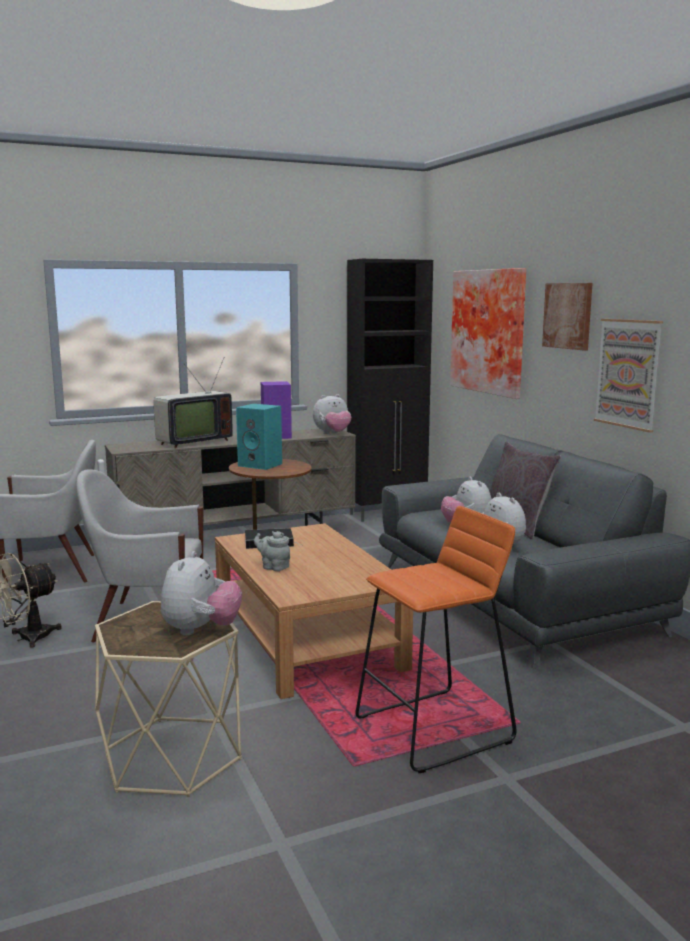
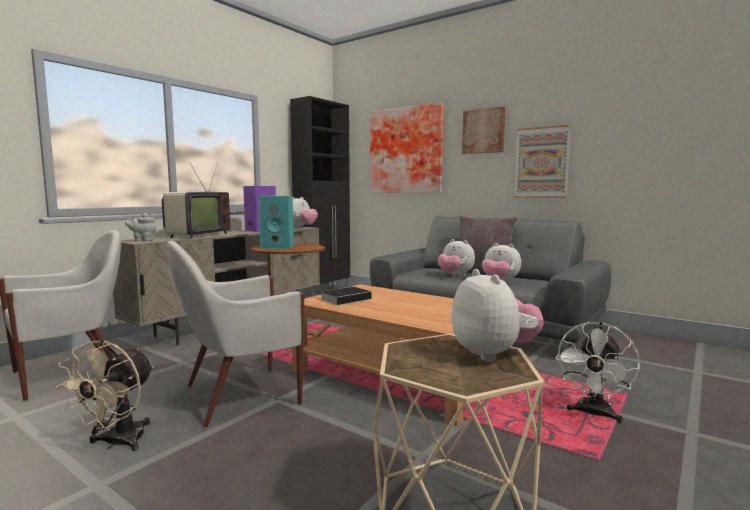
camera: 30 degrees left, 5 degrees down
grey teapot [254,531,290,571] -> grey teapot moved to [125,213,156,241]
orange stool [355,506,517,773] -> white fan [556,322,640,423]

